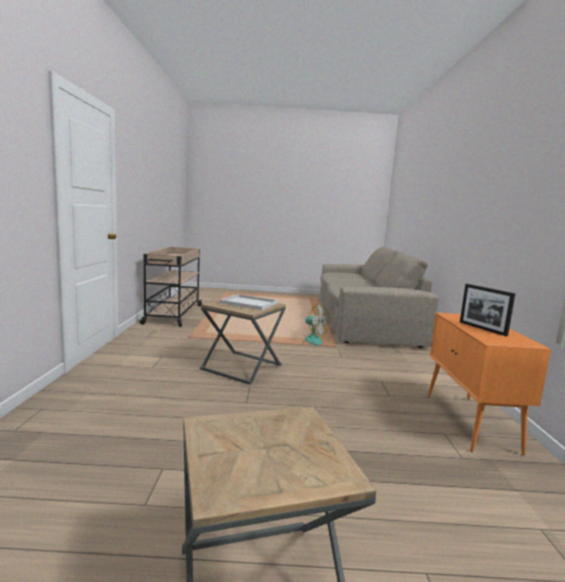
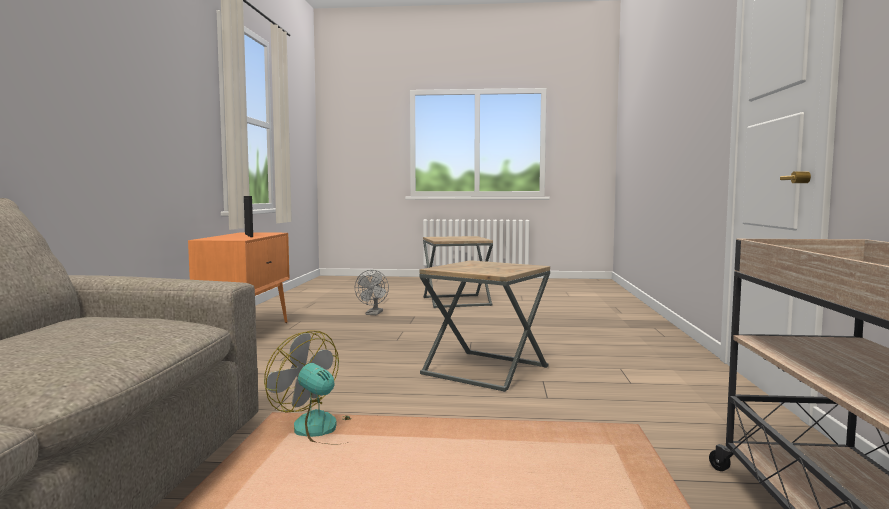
camera: 175 degrees left, 5 degrees down
white tray [220,294,278,310] -> none
none -> grey fan [355,270,389,315]

